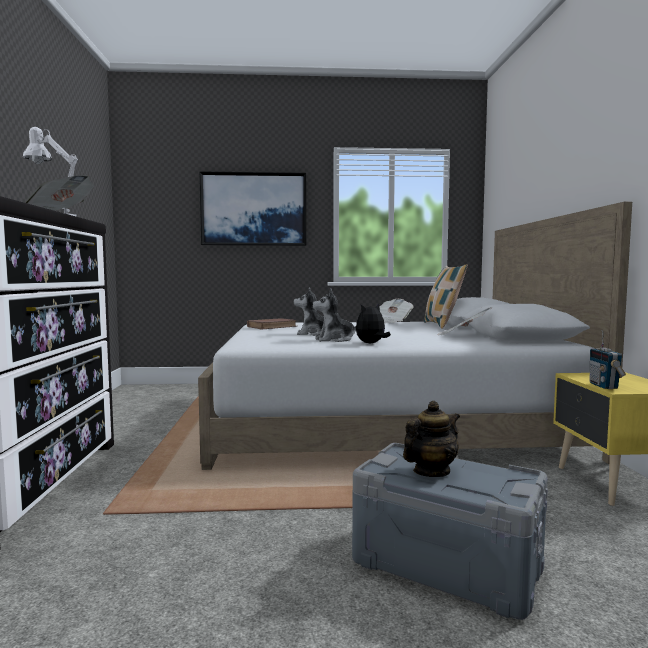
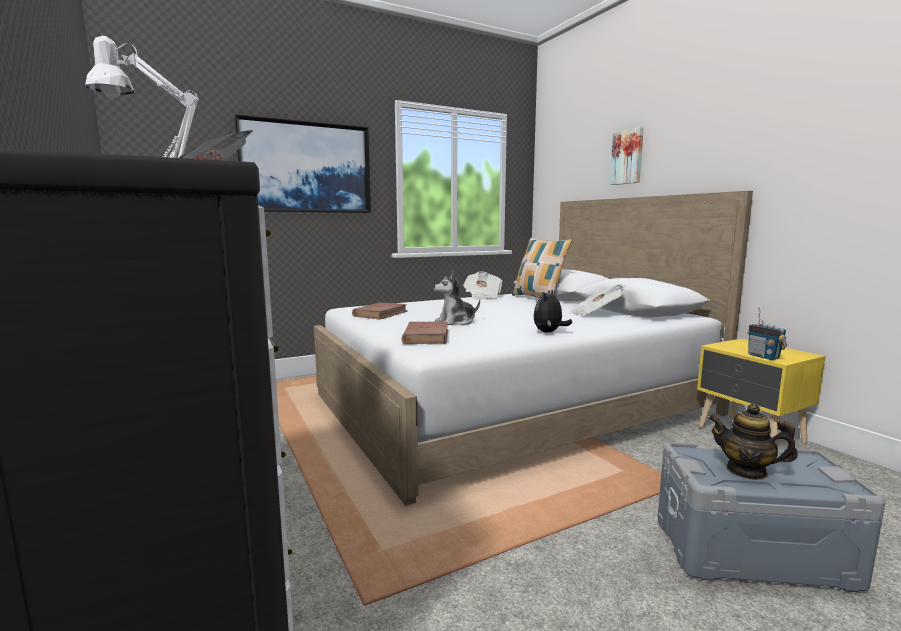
camera: 25 degrees left, 5 degrees up
plush toy [312,289,356,342] -> none
teapot [403,401,460,477] -> teapot turned 90 degrees counterclockwise [708,404,798,480]
none -> brown book [402,322,448,344]
none -> picture [610,127,644,185]

